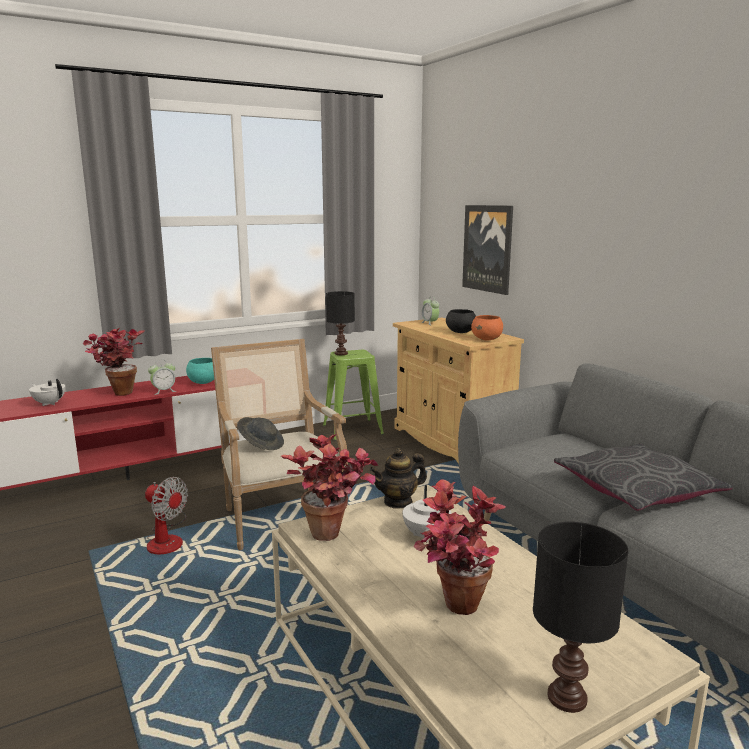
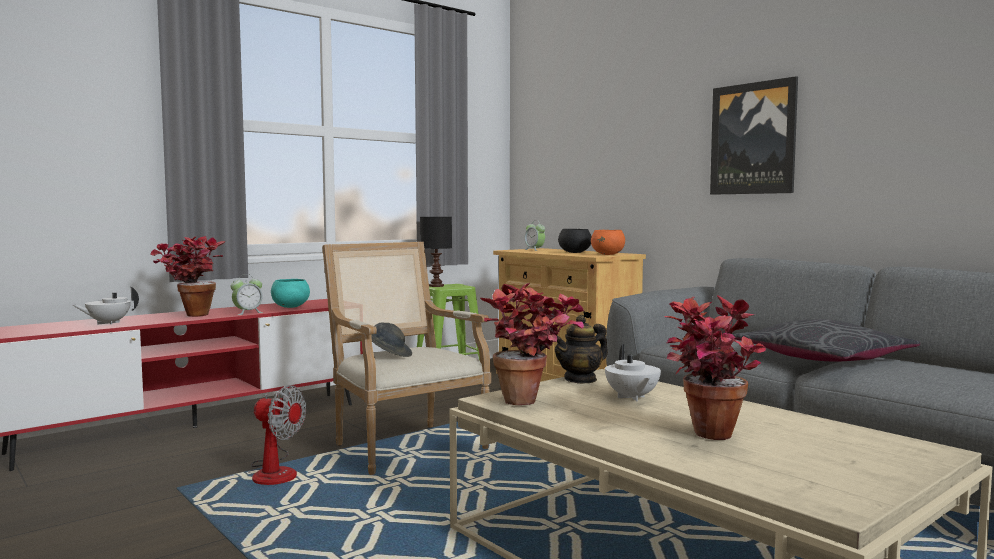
camera: 10 degrees left, 10 degrees down
white teapot [29,379,66,406] -> white teapot turned 60 degrees counterclockwise [73,287,139,325]
picture [462,205,513,295] -> picture moved to [710,76,798,195]
black table lamp [533,522,629,713] -> none

